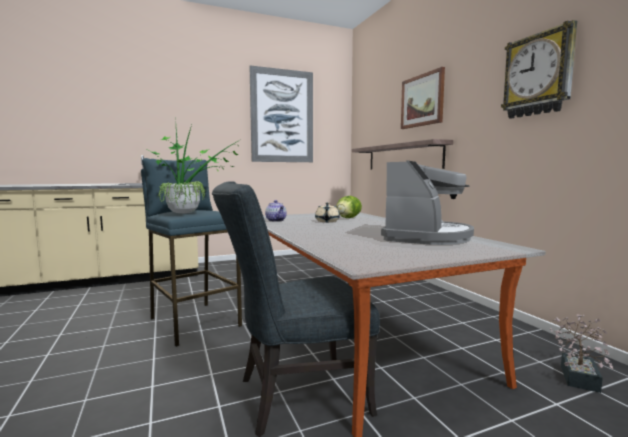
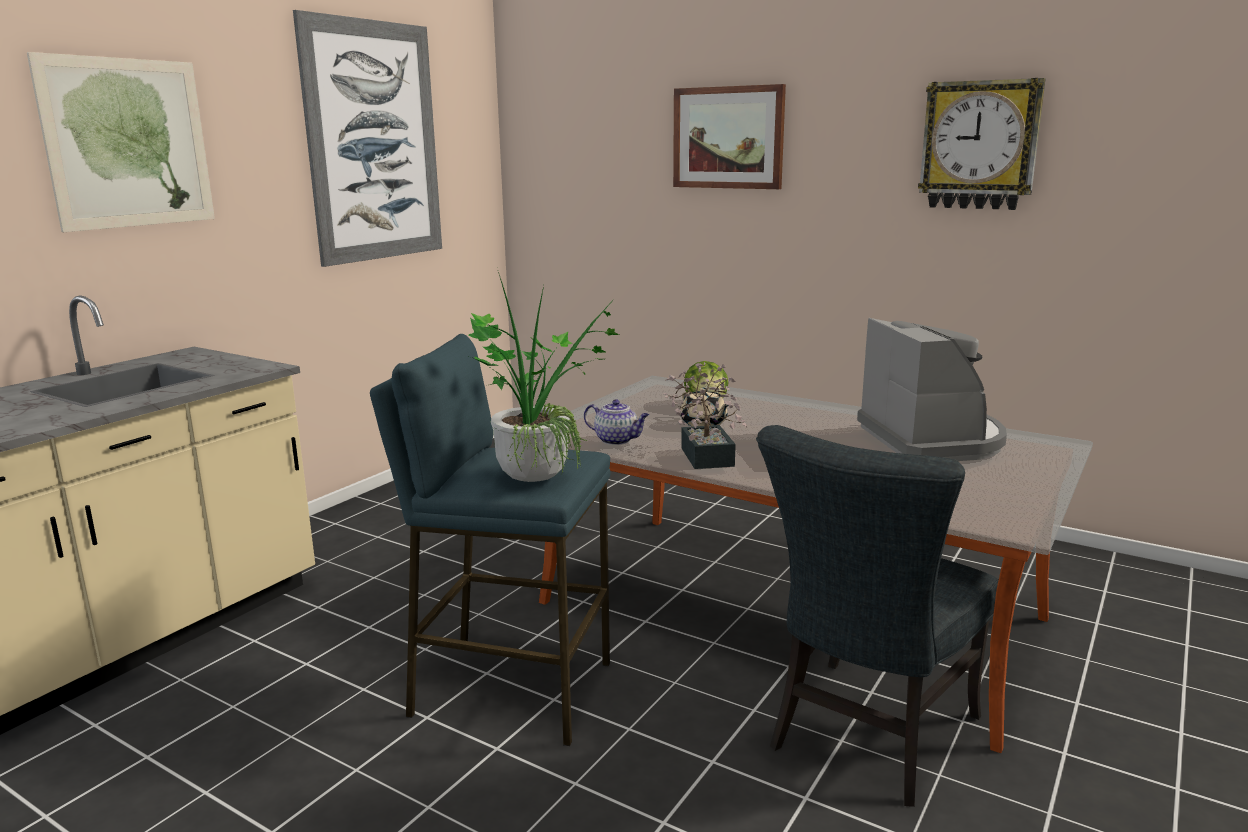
camera: 35 degrees left, 10 degrees up
shelf [352,139,453,170] -> none
potted plant [550,314,613,393] -> potted plant moved to [664,362,747,469]
none -> picture [27,52,215,232]

